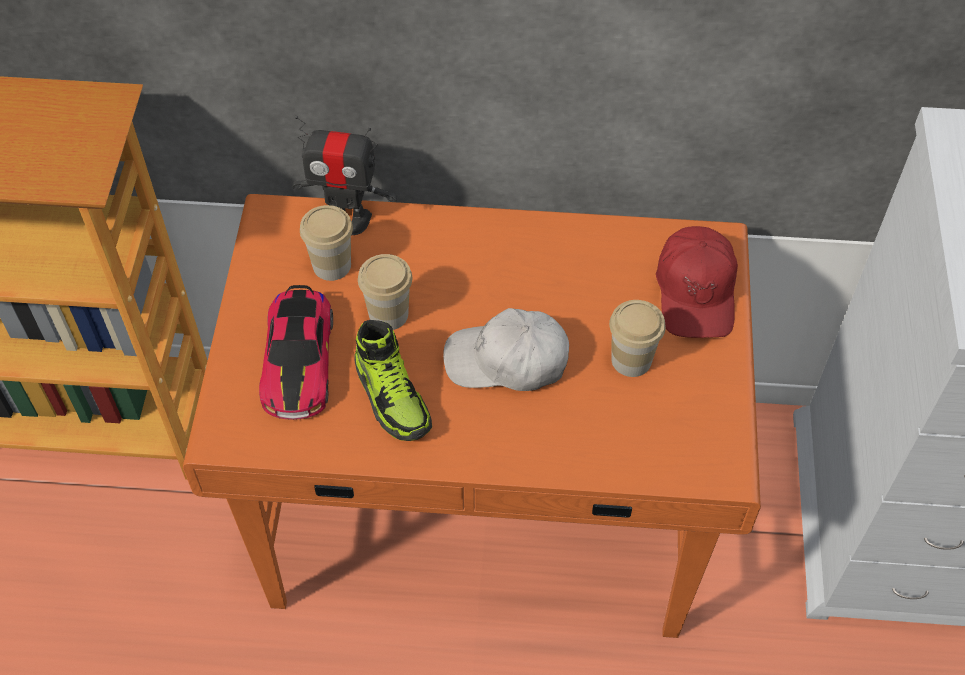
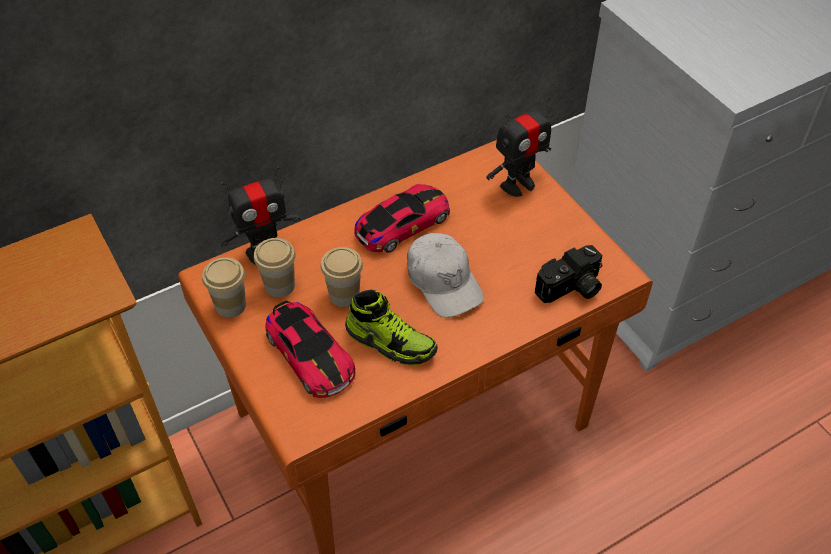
camera: 35 degrees left, 5 degrees down
white cap [443,308,569,391] -> white cap turned 90 degrees counterclockwise [407,233,484,318]
cup [609,300,666,377] -> cup moved to [202,257,246,318]
red cap [656,226,738,338] -> toy robot [487,97,551,197]
none -> toy car [354,184,450,253]
none -> camera [535,245,602,303]

